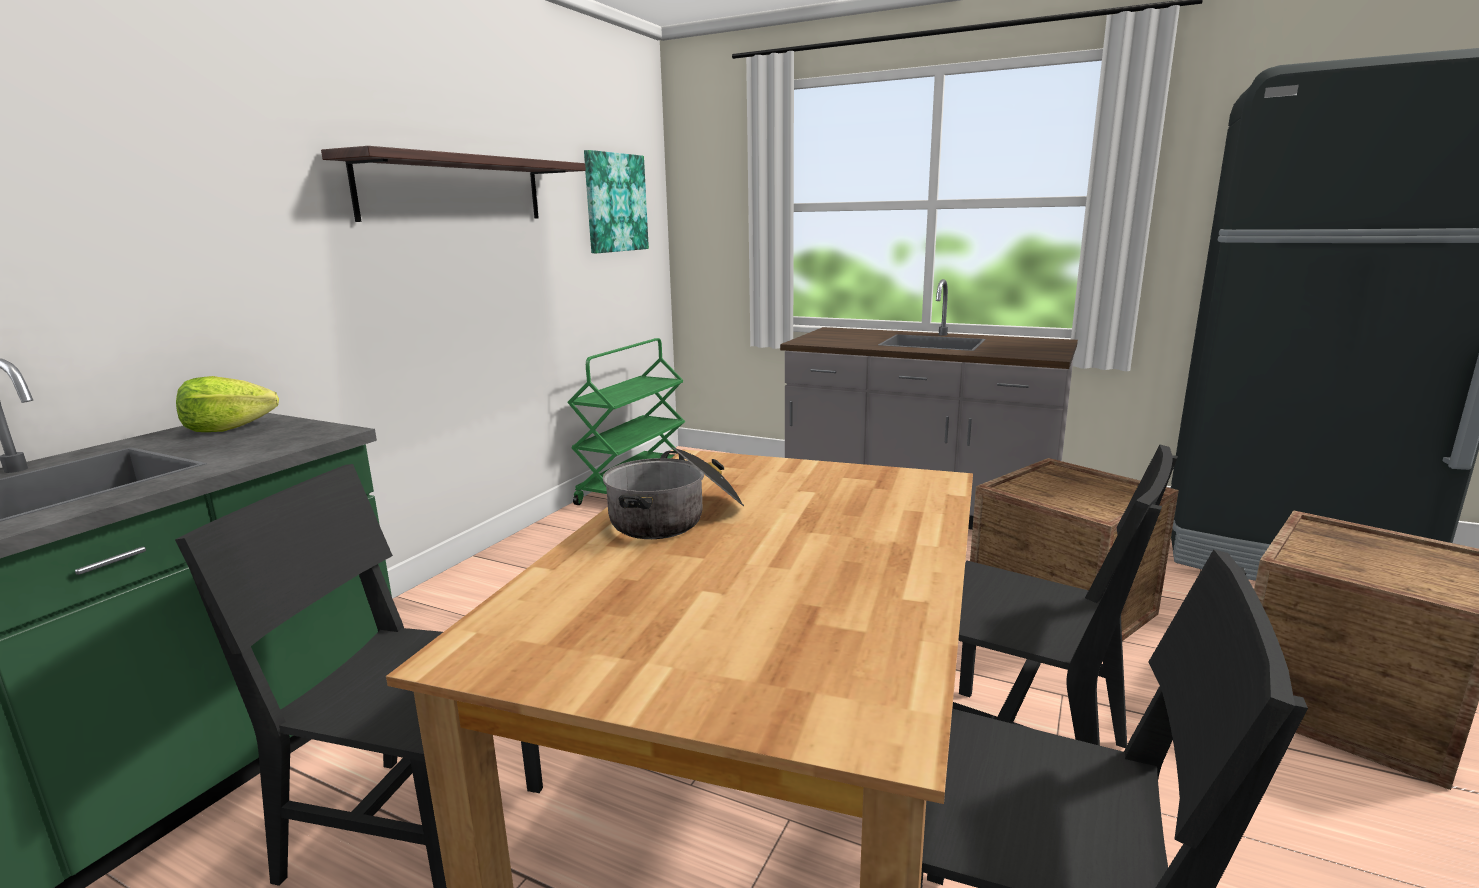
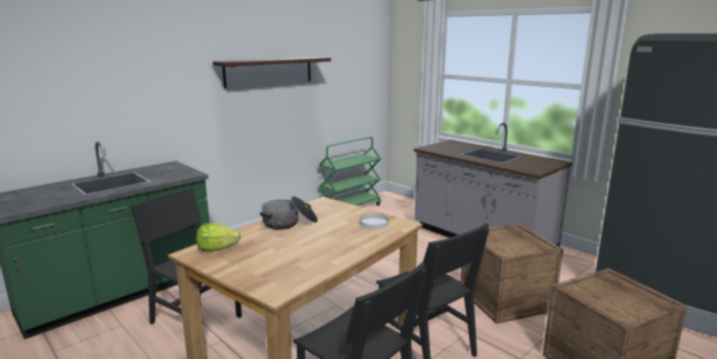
camera: 20 degrees right, 0 degrees up
lettuce [176,376,279,432] -> lettuce moved to [196,223,241,251]
picture [584,150,649,253] -> none
none -> white plate [360,214,389,229]

